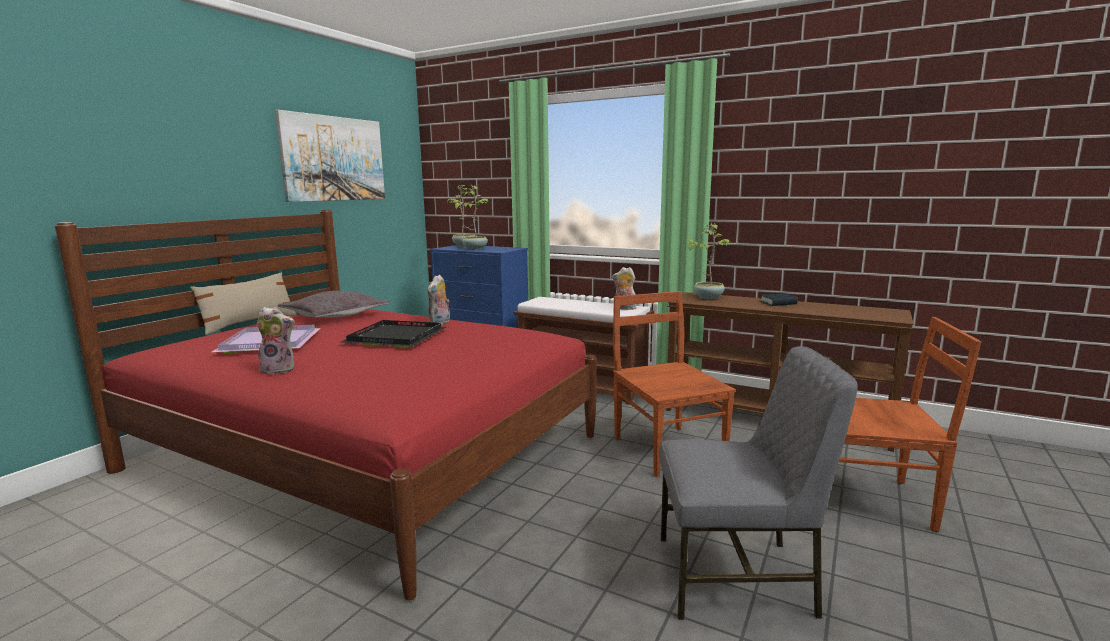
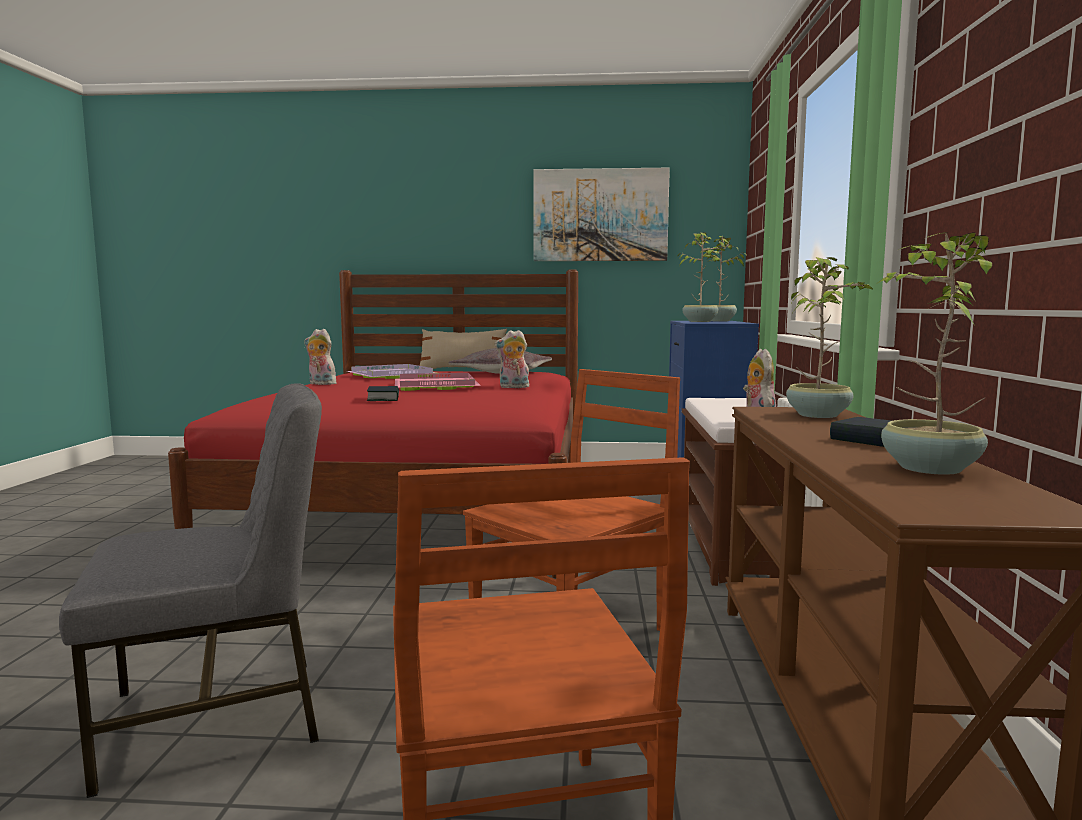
camera: 65 degrees right, 5 degrees down
plush toy [257,307,295,374] -> plush toy turned 135 degrees clockwise [304,329,337,385]
black tray [341,320,446,348] -> pink tray [395,373,481,391]
grey chair [659,346,858,620] -> grey chair turned 90 degrees counterclockwise [59,383,322,798]
none -> book [367,386,399,401]
none -> potted plant [878,232,992,475]

